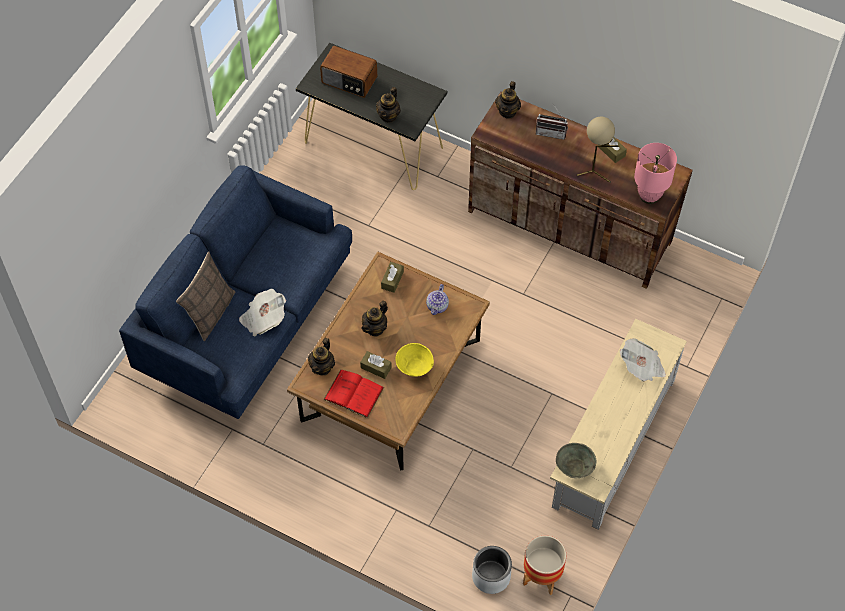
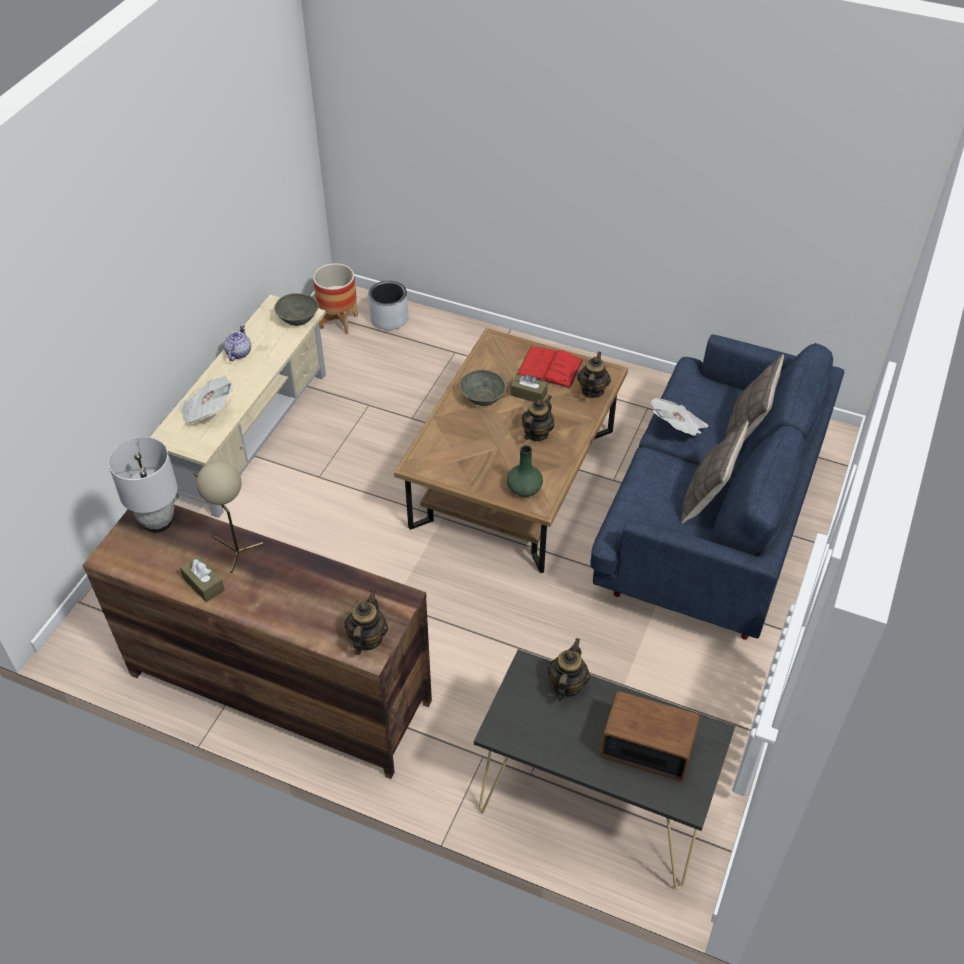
camera: 175 degrees right, 10 degrees down
brown tissue box [381,262,404,293] -> green vase [507,445,543,497]
yellow bowl [395,343,434,377] -> grey bowl [460,370,506,406]
teapot [426,284,449,315] -> teapot moved to [224,324,251,361]
radio [536,104,568,140] -> none
pink table lamp [634,143,677,204] -> white table lamp [108,437,178,533]
none -> pillow [681,421,749,524]

